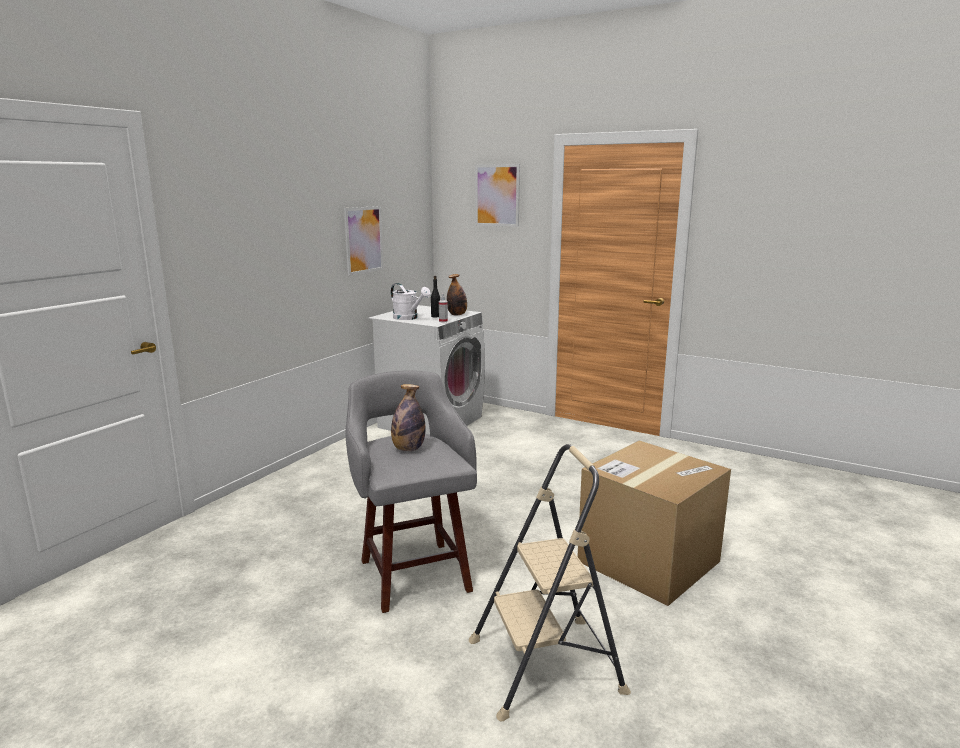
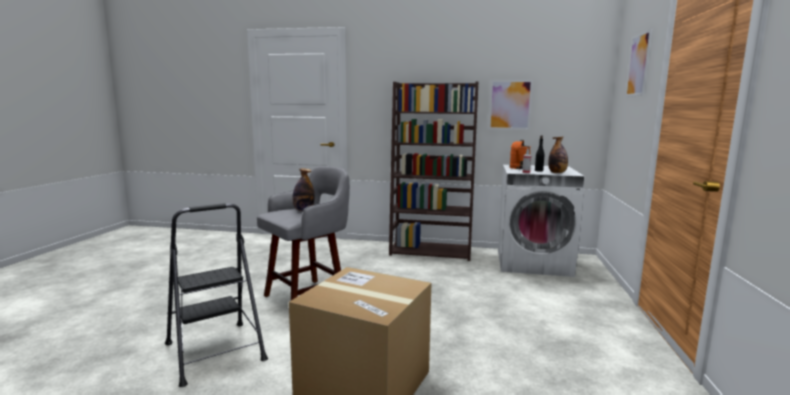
camera: 70 degrees right, 5 degrees down
white watering can [391,283,431,320] -> orange watering can [510,140,530,169]
beige step ladder [469,444,631,721] -> black step ladder [165,203,268,387]
none -> brown bookcase [389,82,479,261]

